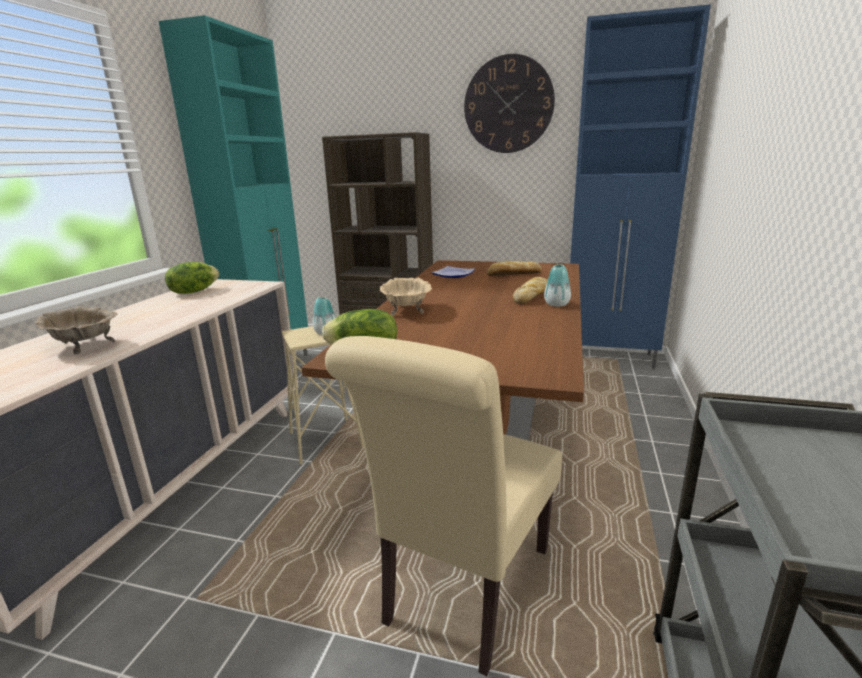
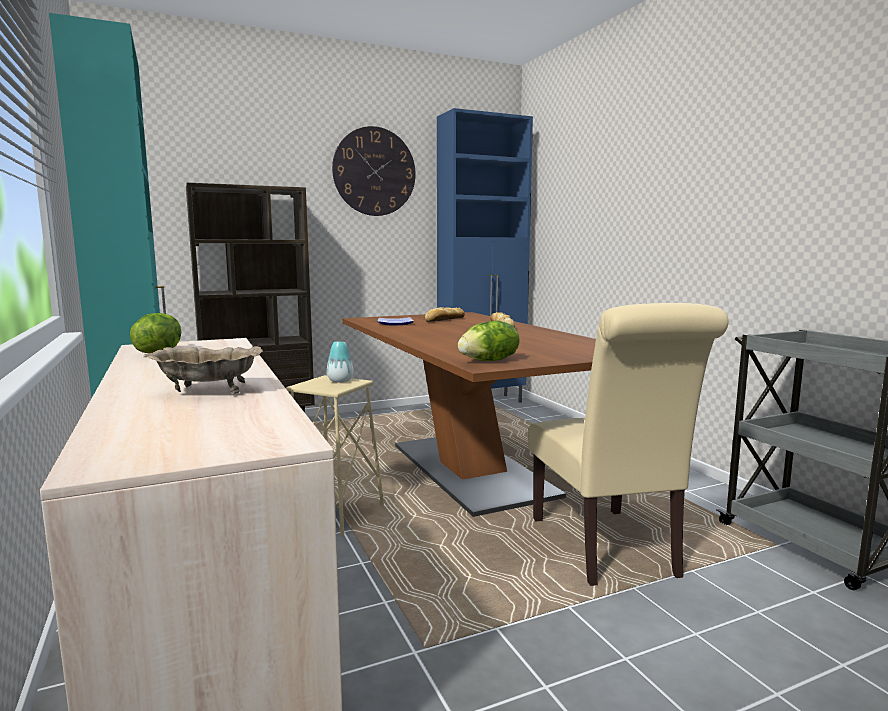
camera: 40 degrees left, 10 degrees down
beige bowl [380,278,432,316] -> none
vase [544,264,571,307] -> none

